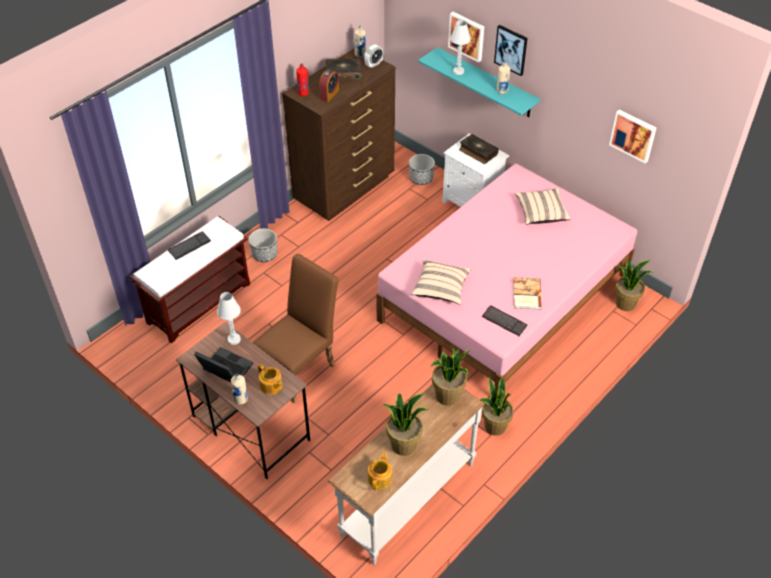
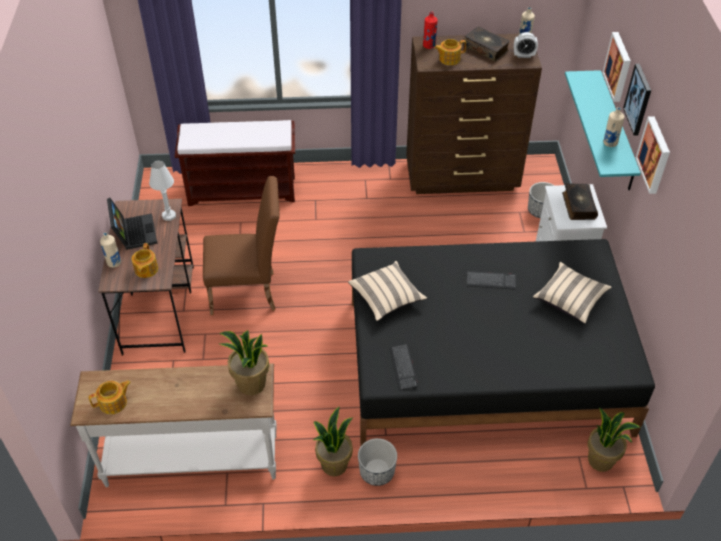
camera: 45 degrees right, 0 degrees up
keyboard [168,231,211,260] -> keyboard moved to [466,271,516,290]
planter [249,229,277,262] -> planter moved to [358,438,397,486]
alarm clock [319,69,339,102] -> teapot [434,39,466,65]
pink bed [376,163,637,396] -> black bed [352,239,655,445]
potted plant [382,393,429,456] -> none
white table lamp [451,20,471,75] -> none
book [513,277,542,309] -> none
picture [609,110,656,163] -> picture moved to [636,116,670,194]

